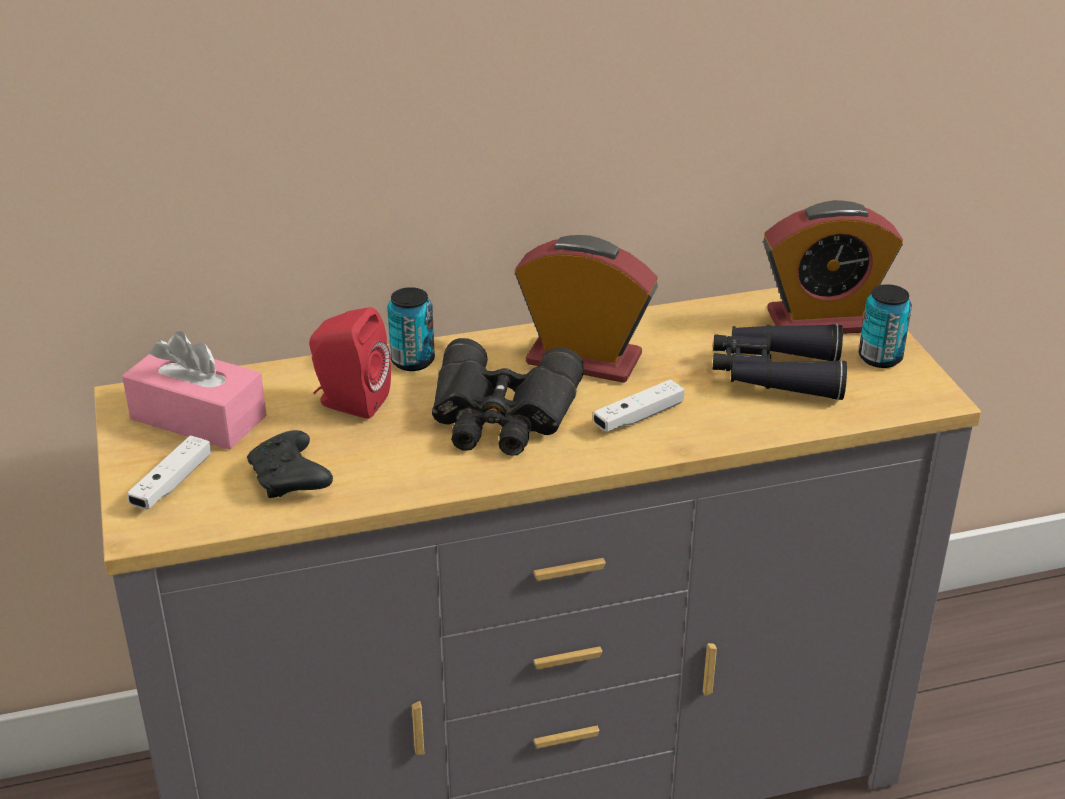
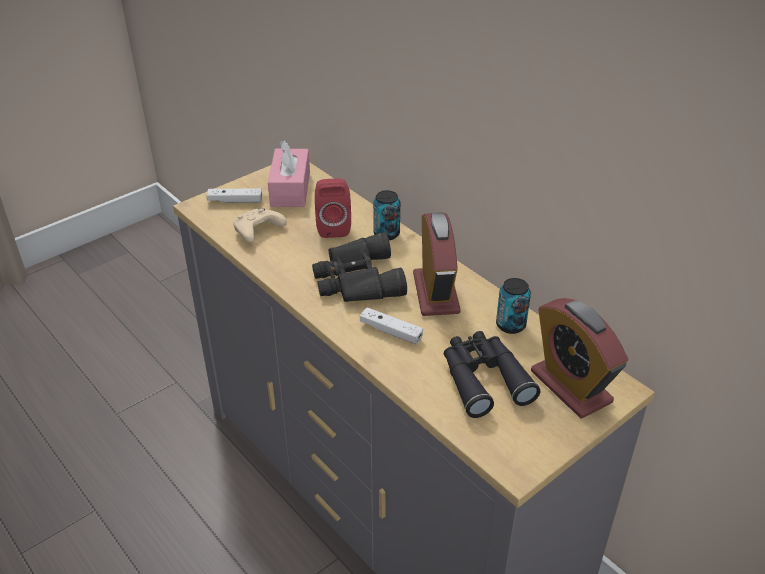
camera: 65 degrees right, 5 degrees up
black game controller [247,430,333,498] -> beige game controller [233,209,287,242]
can [859,284,912,368] -> can moved to [496,278,531,334]

